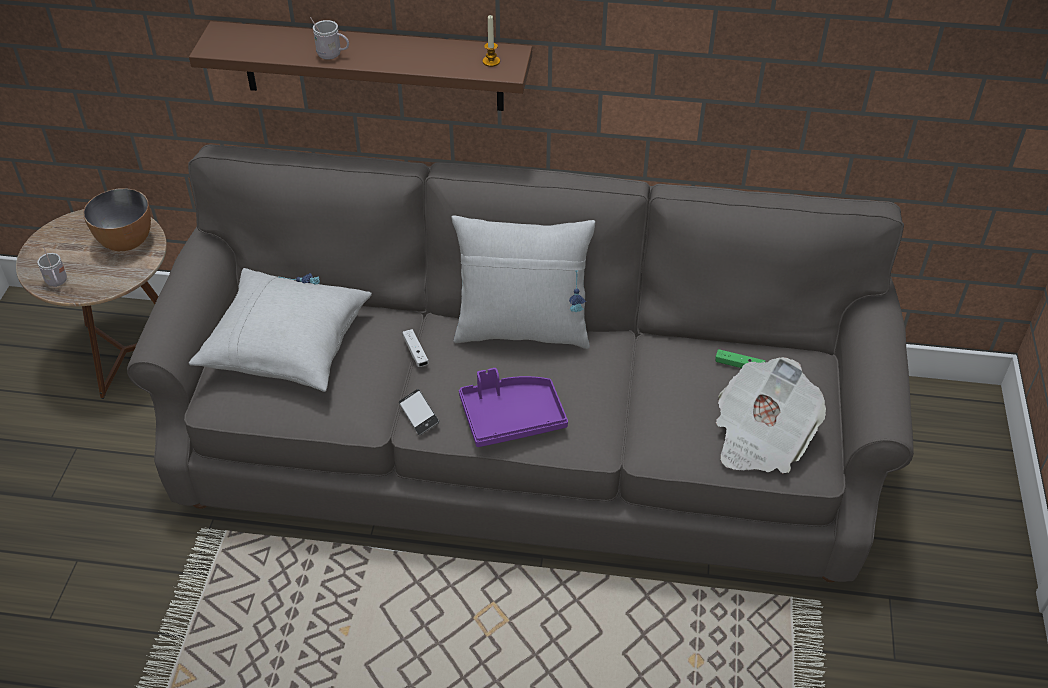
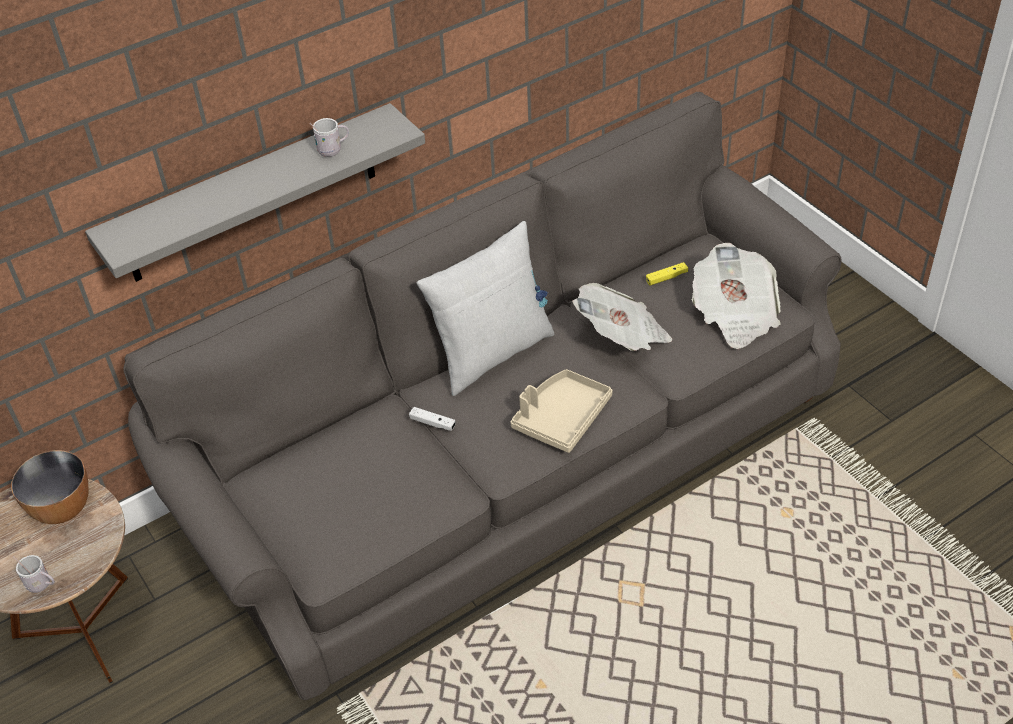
camera: 40 degrees left, 0 degrees up
brown shelf [189,21,532,111] -> grey shelf [85,103,425,282]
grey pillow [189,268,372,392] -> none
white mug [310,17,349,60] -> white mug moved to [310,118,349,157]
phone [399,389,439,435] -> none
purple tray [459,368,568,447] -> beige tray [510,369,613,453]
candle [483,15,500,67] -> none
green game controller [715,349,765,368] -> yellow game controller [646,262,688,286]
none -> newspaper [572,283,672,351]

